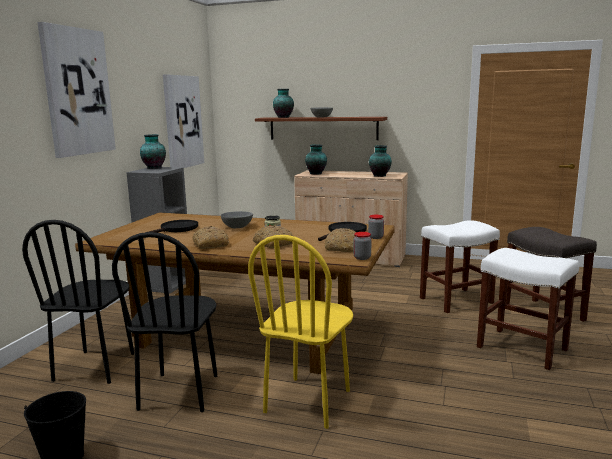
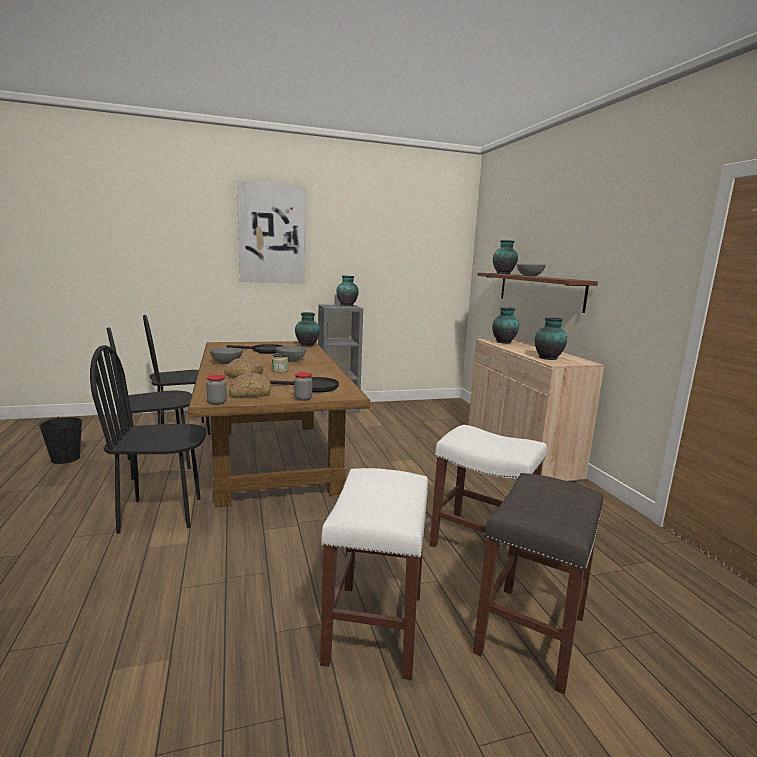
camera: 55 degrees right, 0 degrees up
picture [163,74,204,168] -> none
bread [193,226,229,249] -> grey bowl [210,348,243,364]
yellow chair [248,235,353,429] -> black chair [90,345,207,534]
none -> vase [295,312,320,347]

